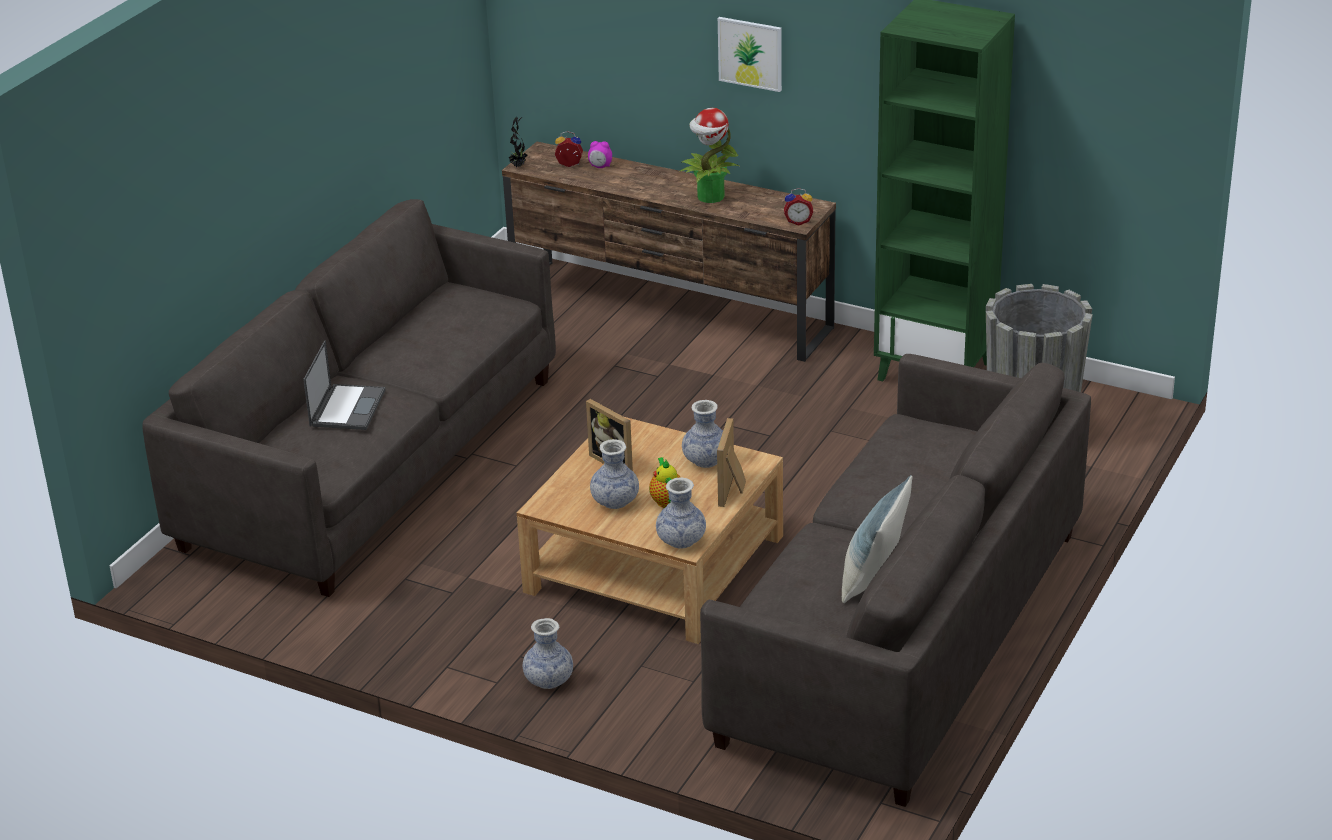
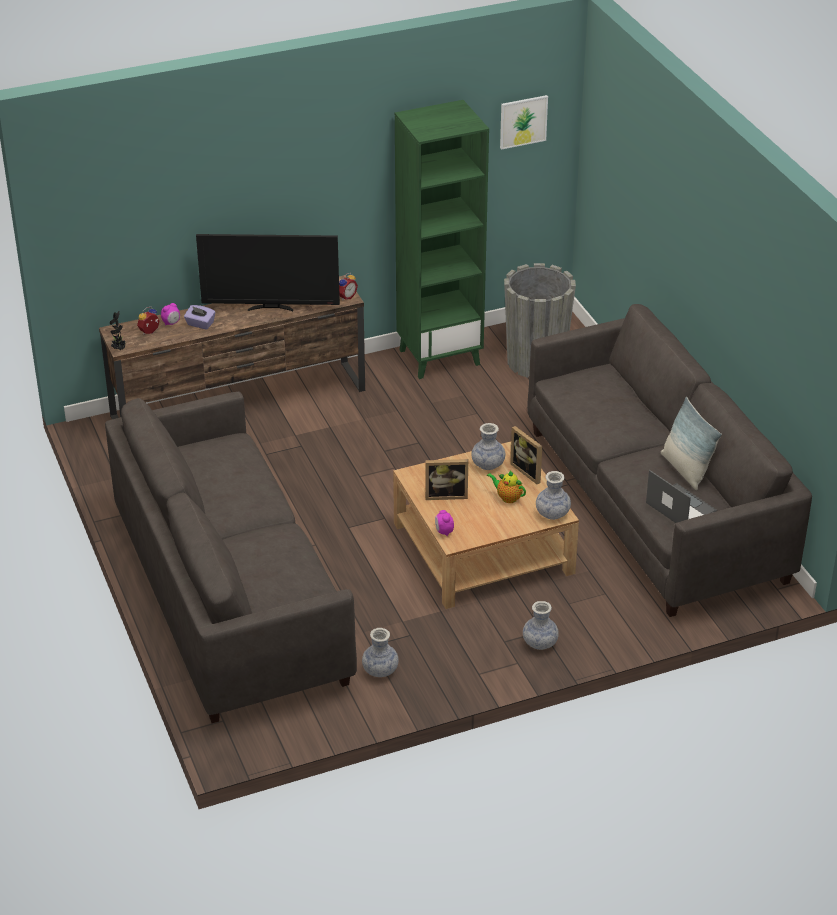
camera: 50 degrees left, 5 degrees up
laptop [303,340,386,430] -> laptop moved to [646,470,717,523]
vase [590,439,639,509] -> vase moved to [362,628,399,677]
potted plant [680,108,739,203] -> television [196,234,340,311]
picture [718,17,782,92] -> picture moved to [500,95,548,150]
none -> purple tissue box [184,305,215,330]
none -> alarm clock [435,510,454,536]

